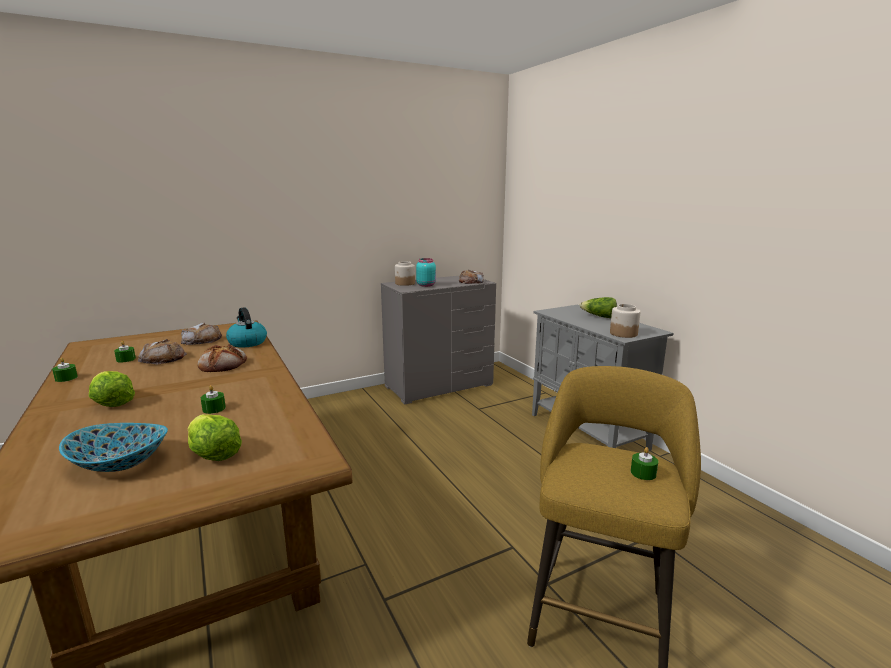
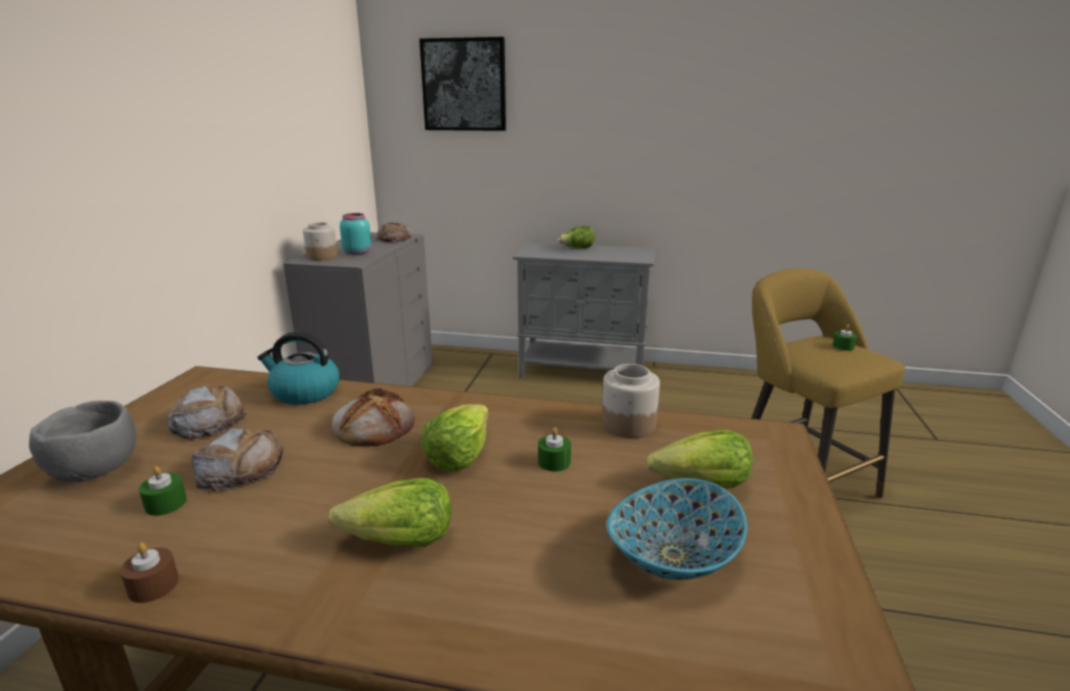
camera: 50 degrees left, 5 degrees up
green candle [52,358,78,382] -> brown candle [120,542,179,603]
jar [610,304,641,338] -> jar moved to [601,364,660,438]
none -> grey bowl [29,401,136,483]
none -> picture [419,37,506,131]
none -> lettuce [421,404,489,471]

